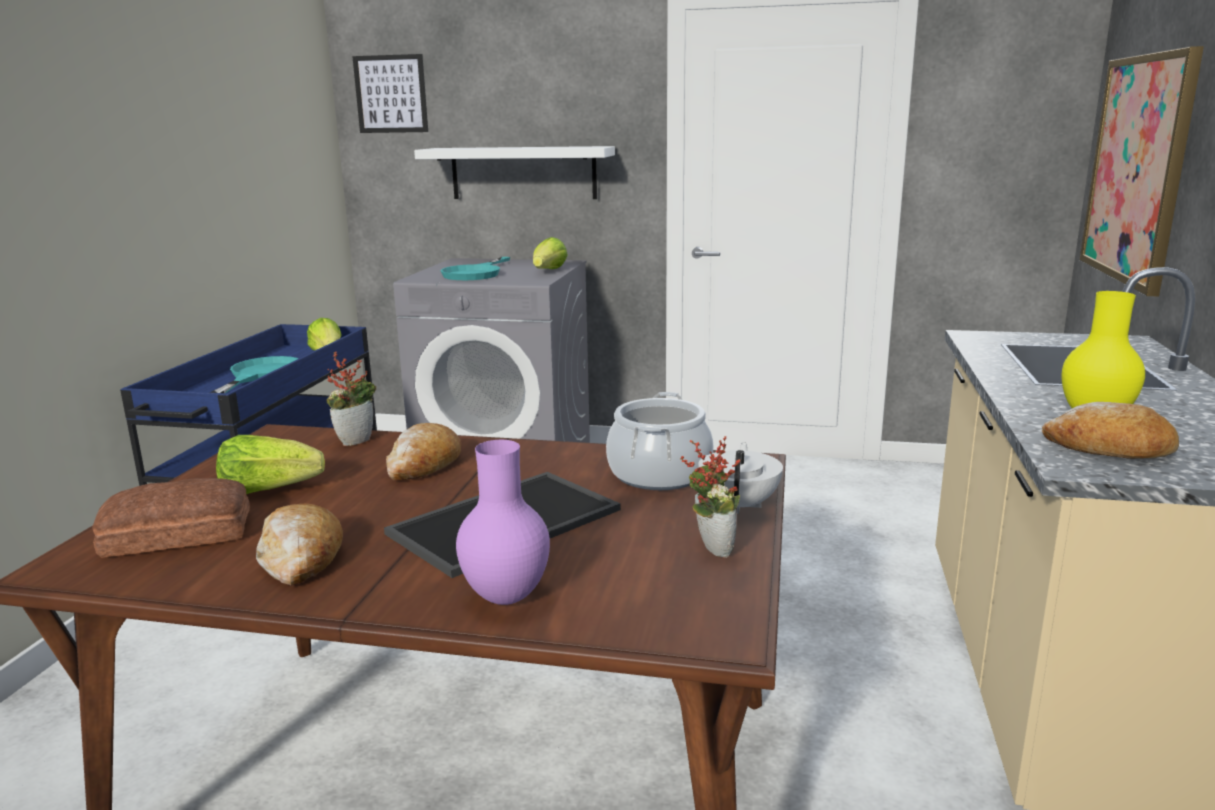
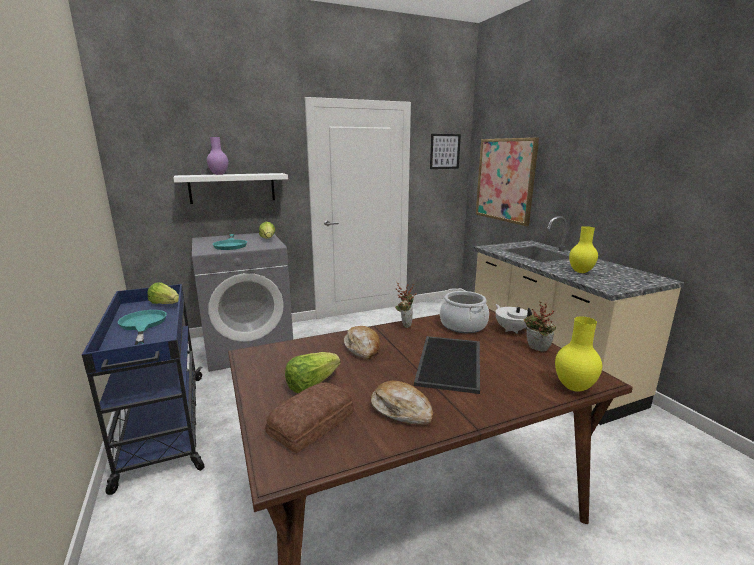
camera: 35 degrees left, 0 degrees up
potted plant [326,352,376,446] -> potted plant moved to [395,282,417,328]
picture [352,54,428,133] -> picture moved to [430,134,461,169]
purple vase [456,440,550,605] -> purple vase moved to [207,137,228,175]
bread [1042,402,1179,459] -> none
none -> yellow vase [555,316,602,392]

